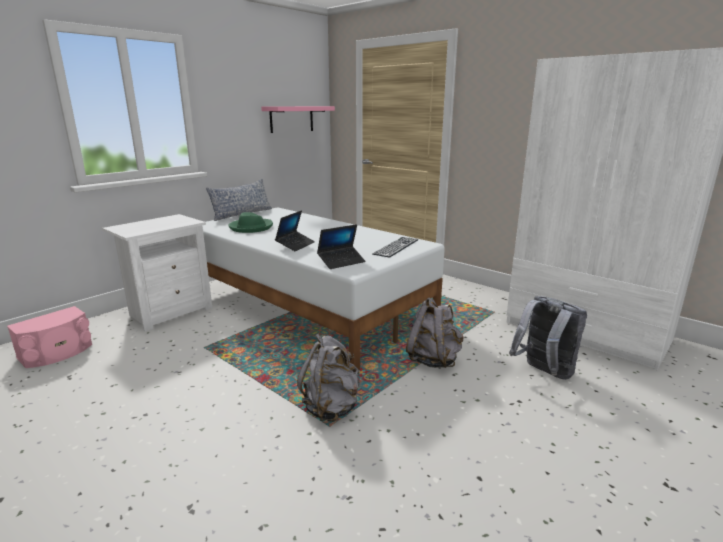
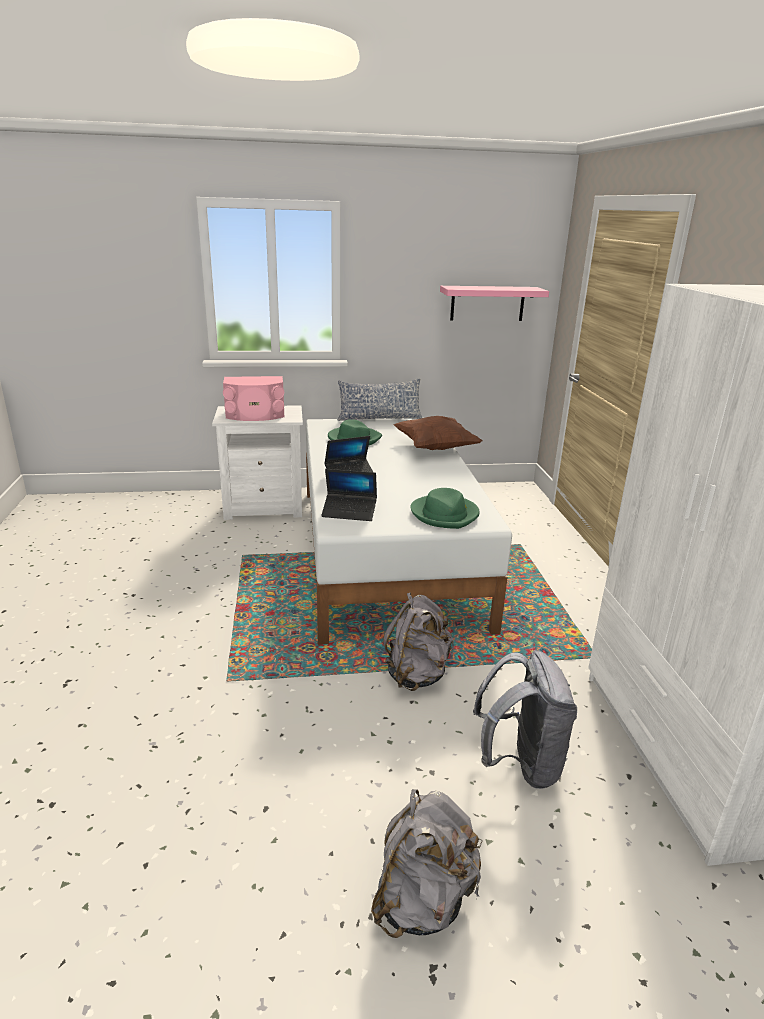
camera: 40 degrees right, 5 degrees up
pink speaker [7,306,92,368] -> pink speaker moved to [223,376,284,421]
grey backpack [297,334,360,422] -> grey backpack moved to [371,789,483,938]
keyboard [372,237,418,258] -> green hat [410,488,480,529]
none -> brown pillow [393,416,482,450]

